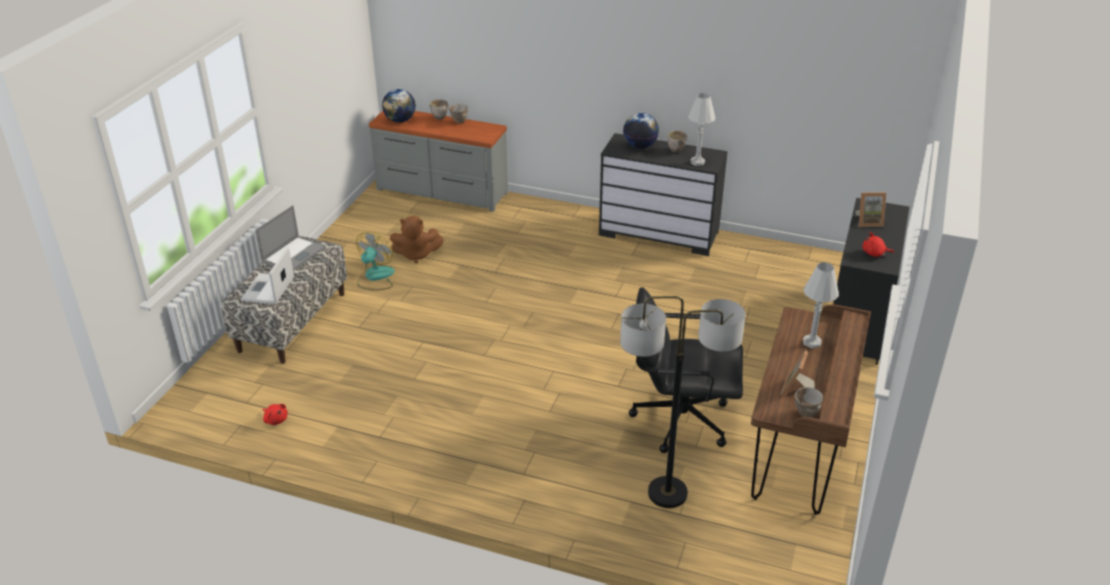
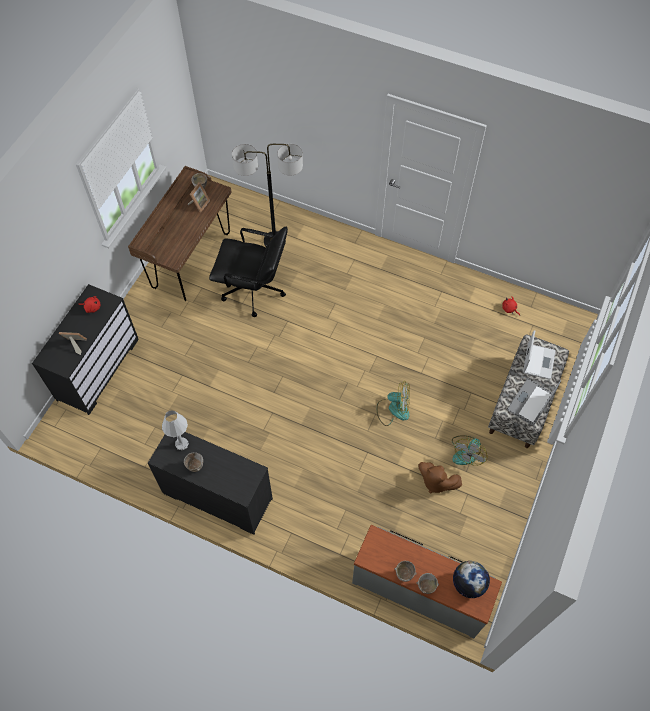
camera: 175 degrees left, 25 degrees up
brown plush toy [390,216,444,263] -> brown plush toy turned 150 degrees counterclockwise [418,462,462,494]
globe [623,113,659,149] -> none
white table lamp [803,262,839,349] -> none
none -> fan [377,382,410,426]

